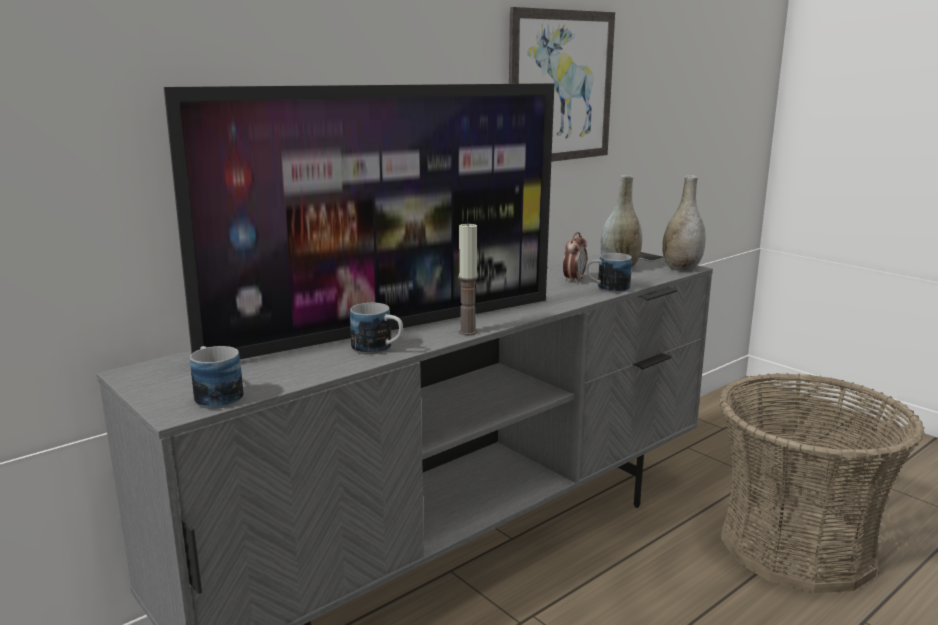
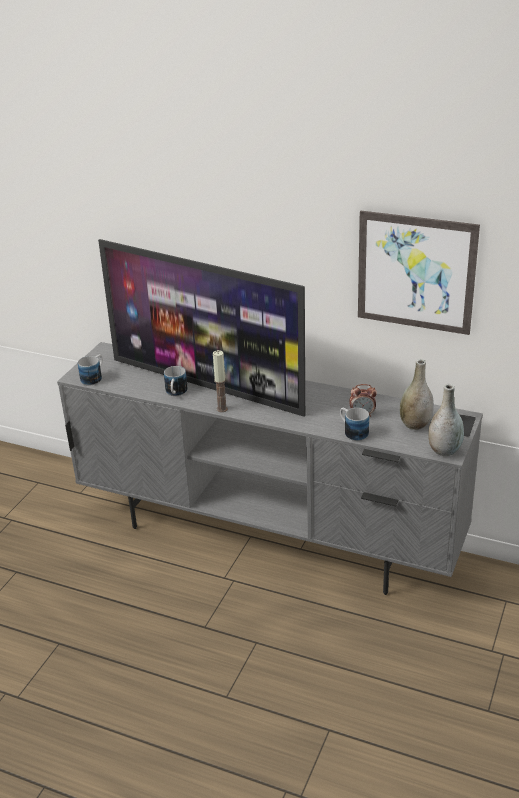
camera: 65 degrees right, 15 degrees up
basket [719,373,925,593] -> none

